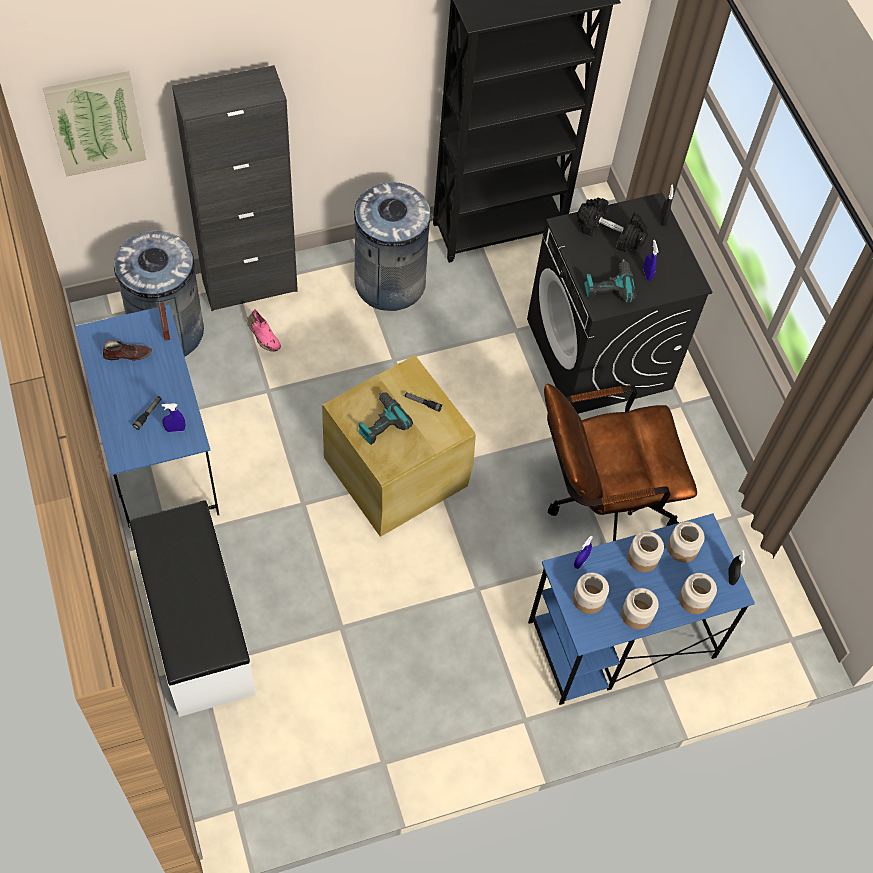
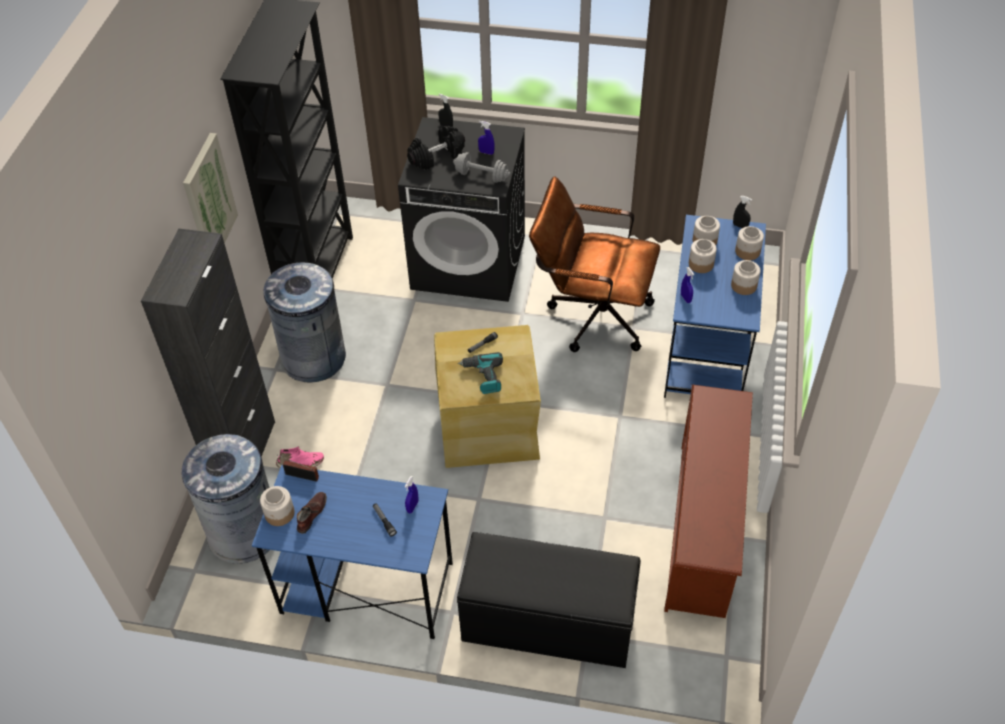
camera: 55 degrees left, 10 degrees down
picture [43,71,146,177] -> picture moved to [183,133,238,243]
white bench [129,500,256,717] -> black bench [457,532,641,668]
brown office chair [544,384,697,541] -> brown office chair turned 90 degrees clockwise [529,176,660,352]
jar [573,573,609,614] -> jar moved to [260,486,295,526]
power drill [584,259,636,303] -> grey dumbbell [453,152,510,183]
none -> brown shoe rack [664,385,753,618]

